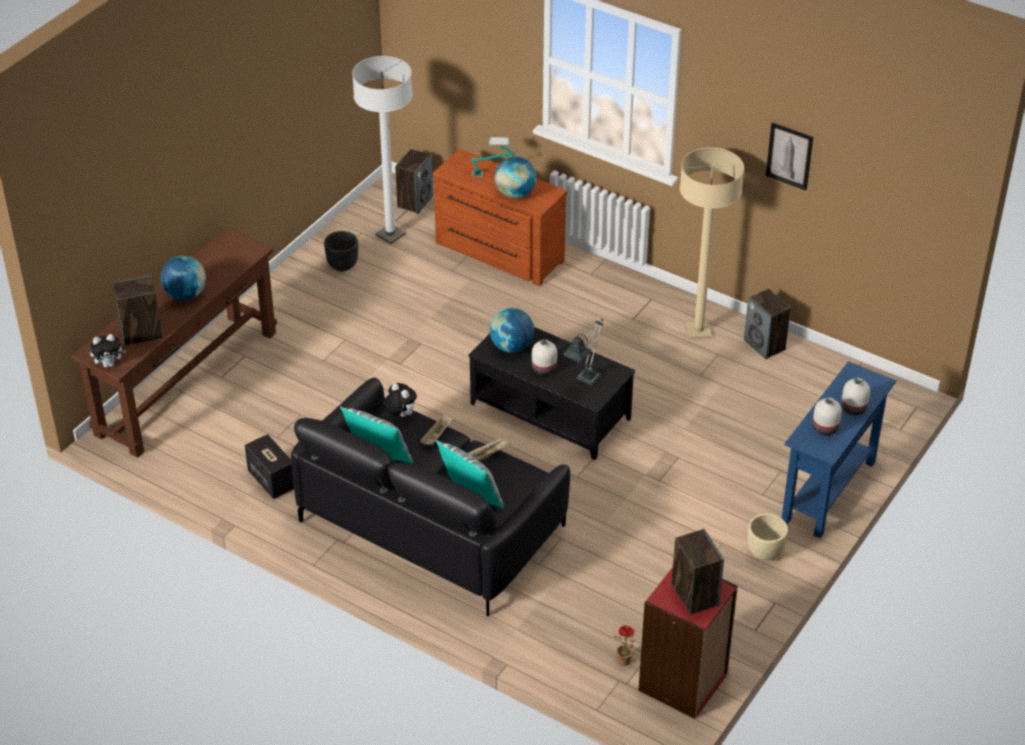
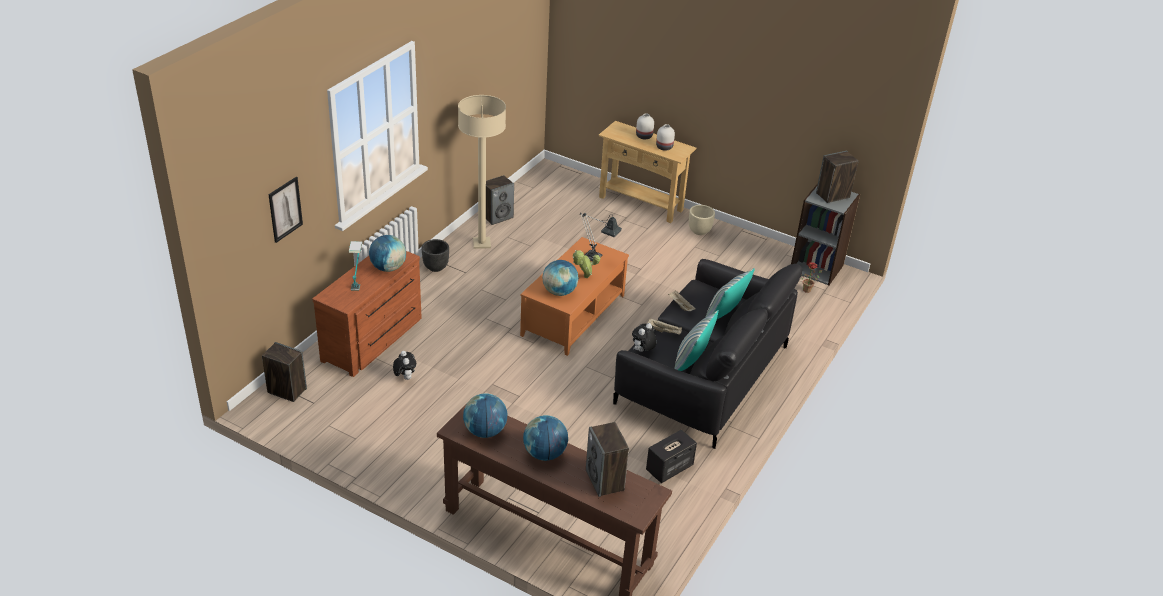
camera: 95 degrees left, 5 degrees down
plush toy [89,334,126,368] -> plush toy moved to [393,351,417,380]
black planter [324,231,358,271] -> black planter moved to [422,239,449,272]
white floor lamp [352,56,413,244] -> none
black coffee table [468,327,635,460] -> orange coffee table [520,237,629,356]
white vase [532,339,557,375] -> potted plant [572,250,600,278]
red bookcase [638,567,738,719] -> grey bookcase [791,183,860,285]
picture [766,122,813,190] -> picture moved to [268,177,303,243]
blue console table [782,361,896,538] -> beige console table [598,121,696,223]
none -> globe [463,393,507,438]

